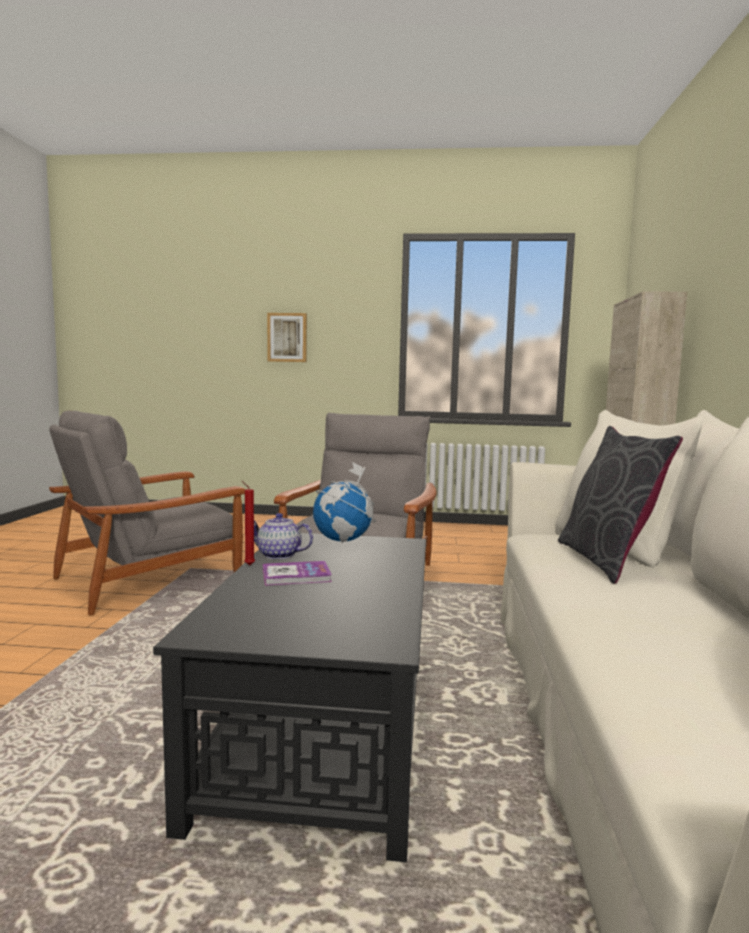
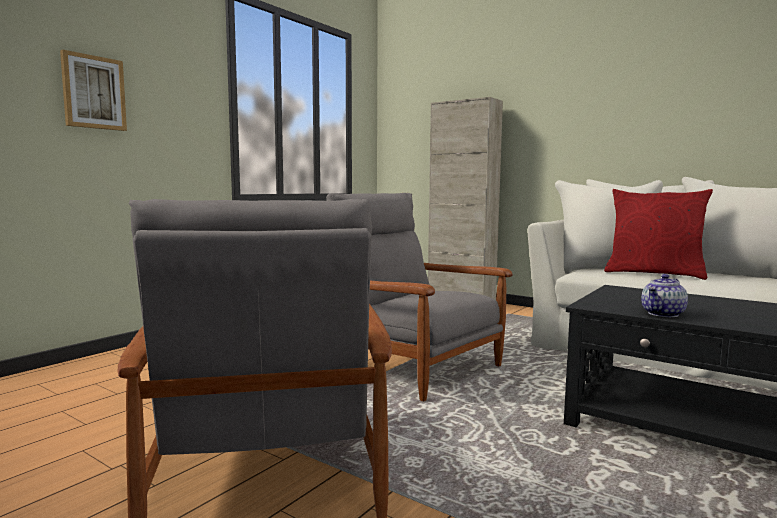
camera: 60 degrees left, 0 degrees up
red candle [242,481,255,565] -> none
book [263,561,332,586] -> none
globe [313,462,376,543] -> none
grey pillow [558,426,683,584] -> red pillow [604,189,713,280]

